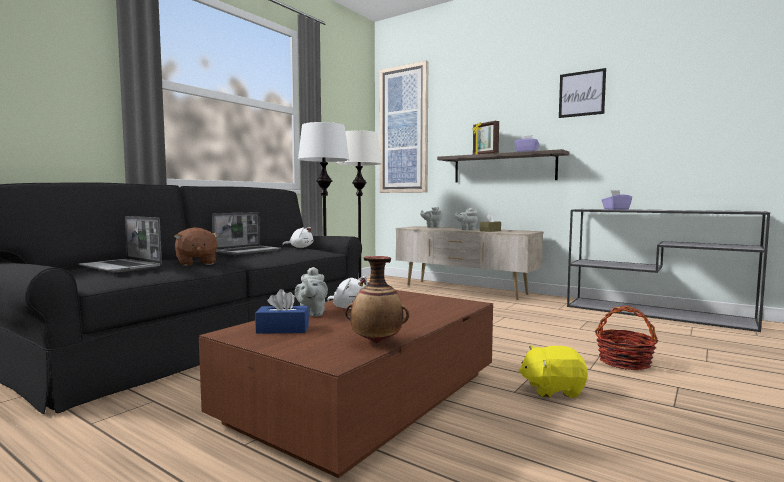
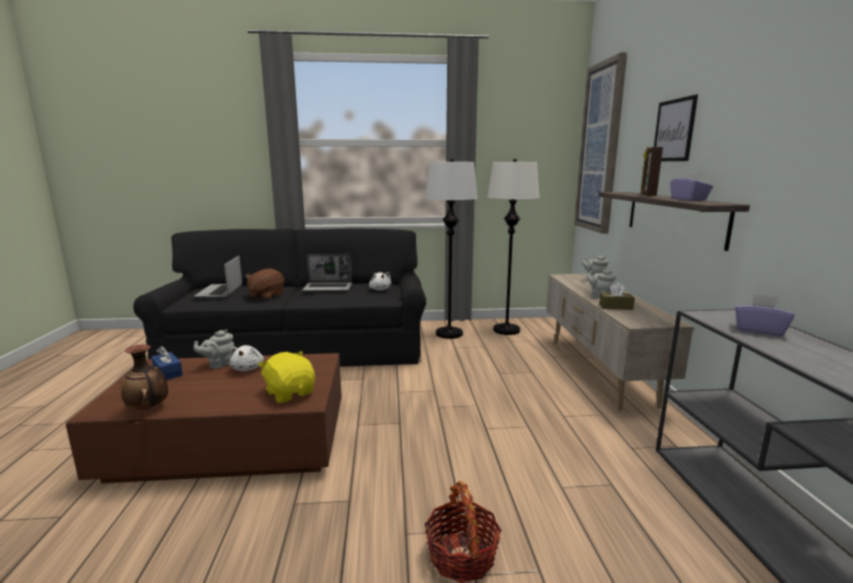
camera: 50 degrees right, 10 degrees up
yellow plush toy [518,346,588,398] -> yellow plush toy moved to [258,351,315,403]
picture [559,68,606,118] -> picture moved to [654,95,698,161]

